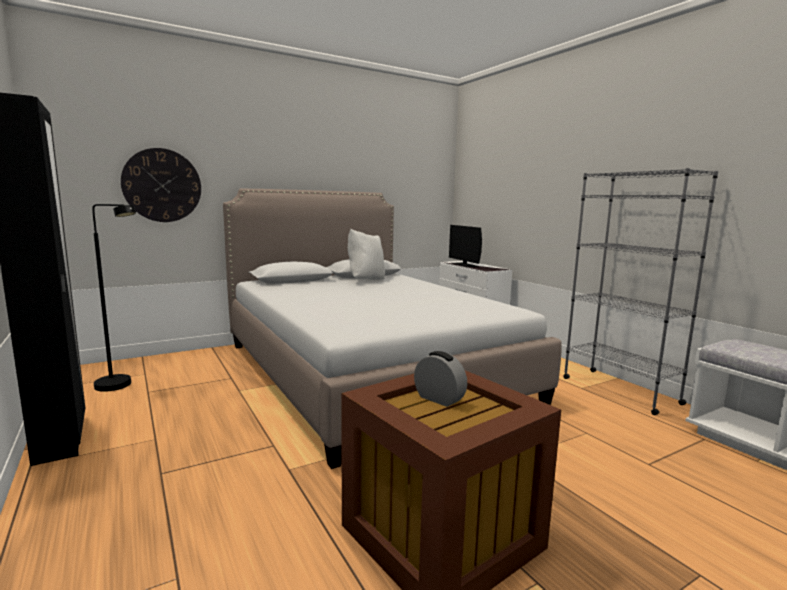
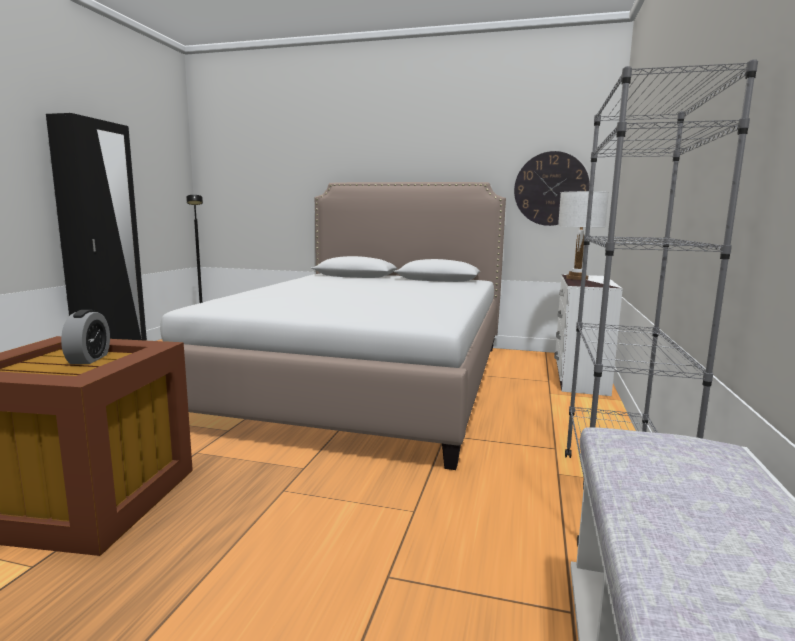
camera: 45 degrees right, 0 degrees up
wall clock [121,148,201,222] -> wall clock moved to [514,151,590,226]
white pillow [348,229,385,280] -> none
monitor [449,225,482,267] -> white table lamp [558,191,609,280]

